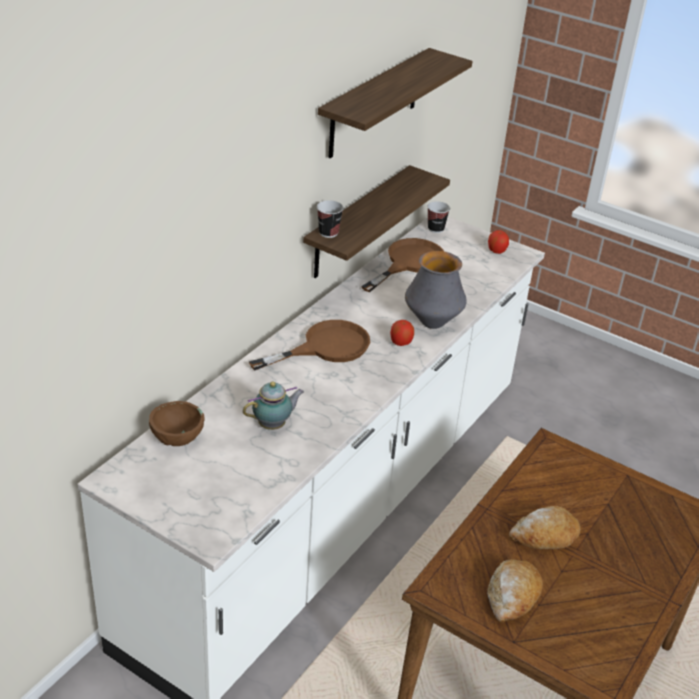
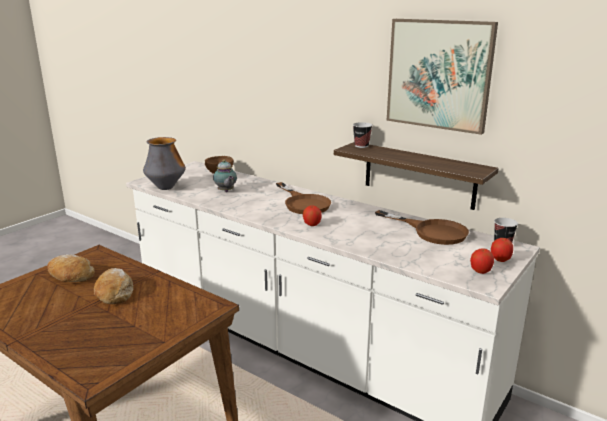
camera: 95 degrees right, 15 degrees down
shelf [318,48,473,158] -> picture [387,19,498,135]
vase [405,251,467,329] -> vase moved to [143,137,186,190]
none -> apple [491,238,513,262]

